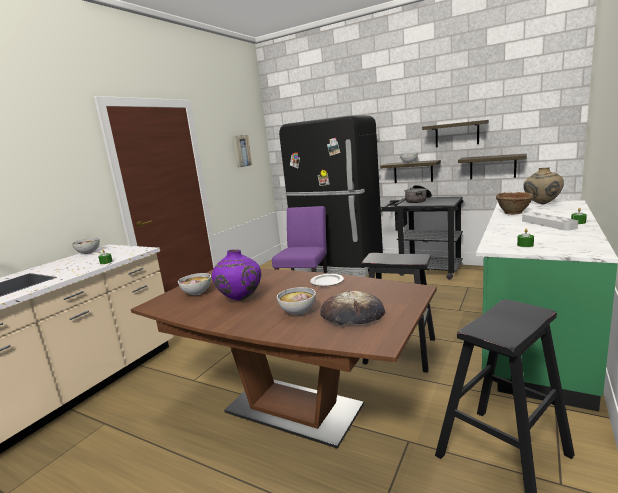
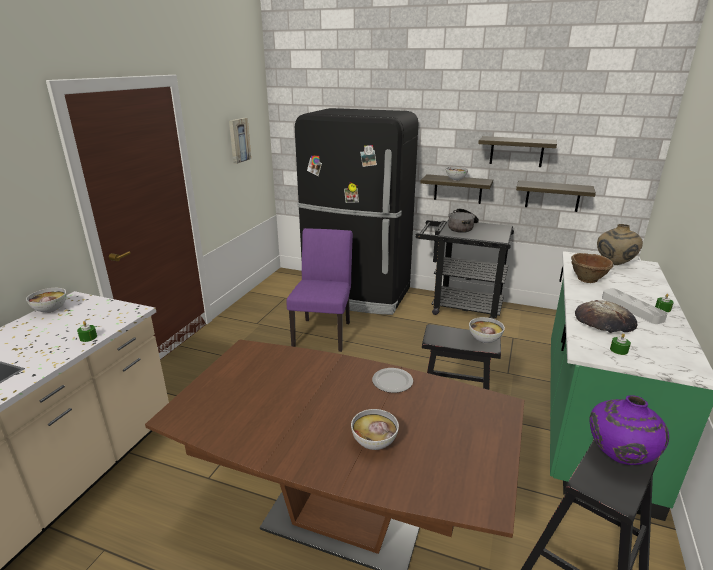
camera: 10 degrees left, 10 degrees up
bowl [178,273,211,296] -> bowl moved to [469,317,505,343]
purple vase [212,249,261,301] -> purple vase moved to [590,395,669,465]
bread [320,291,385,325] -> bread moved to [575,300,637,333]

